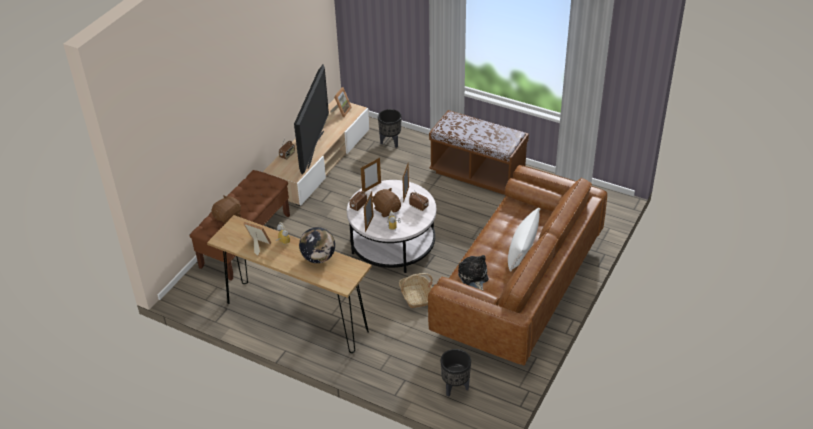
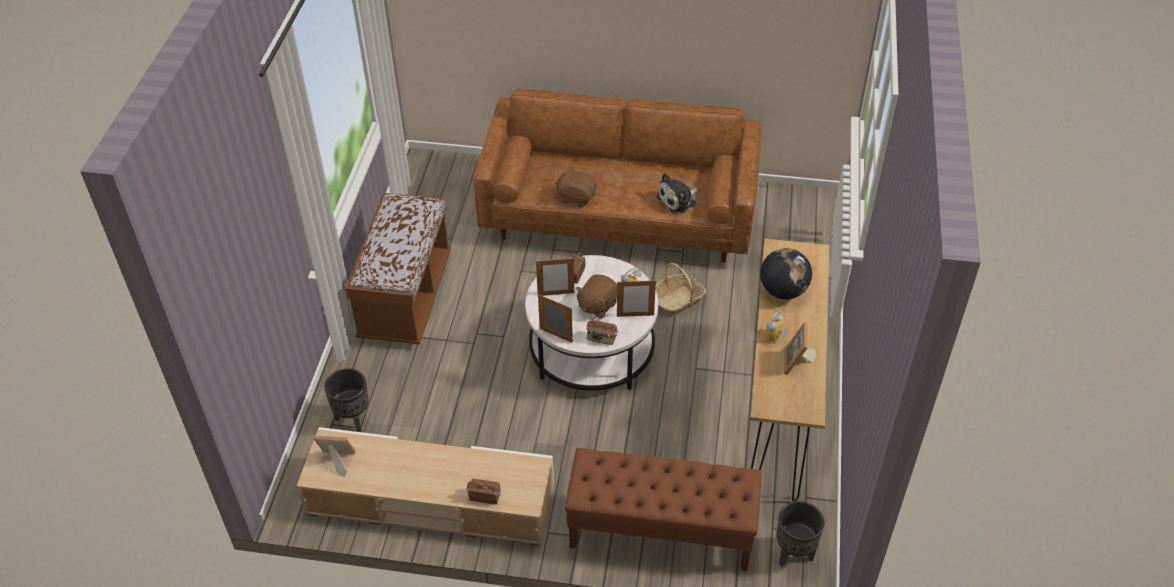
camera: 110 degrees left, 5 degrees up
brown plush toy [211,195,241,223] -> brown plush toy moved to [555,167,597,208]
television [294,65,329,175] -> none
black planter [440,349,471,397] -> black planter moved to [776,501,825,566]
white pillow [508,208,540,272] -> none

